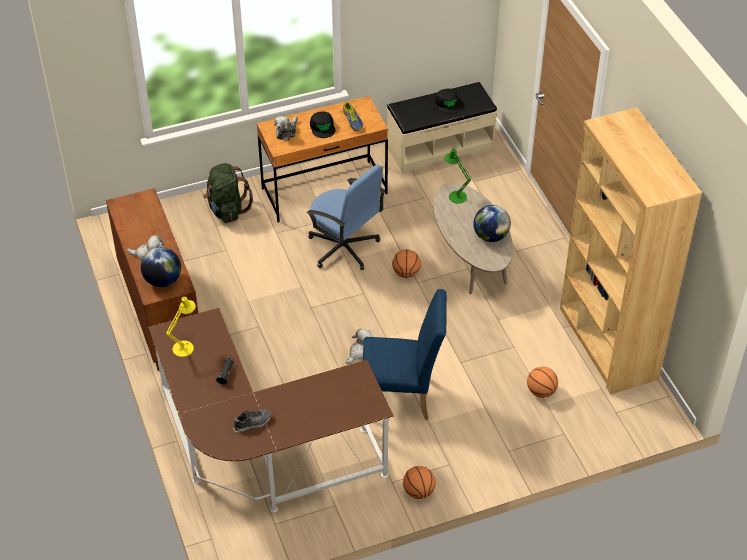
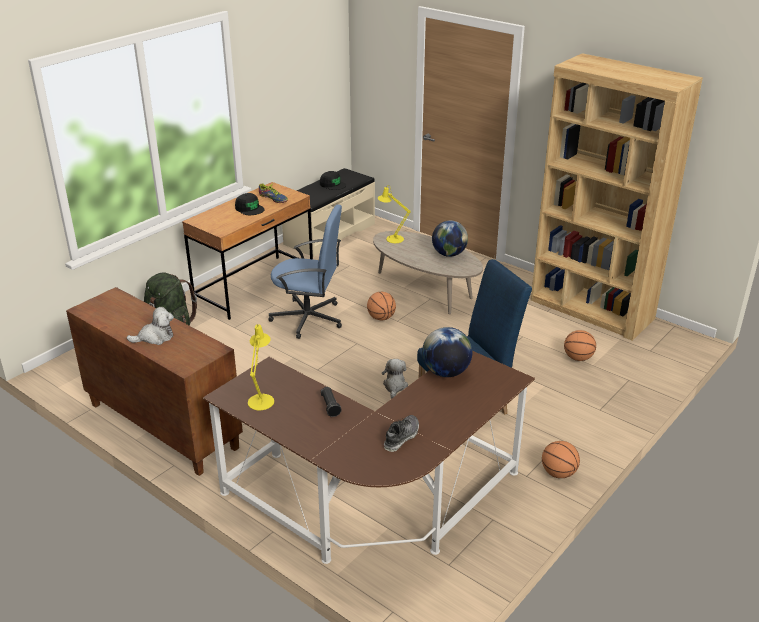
camera: 30 degrees left, 15 degrees down
globe [141,247,181,287] -> globe moved to [422,327,472,377]
plush toy [274,116,298,141] -> none
green table lamp [445,149,471,204] -> yellow table lamp [378,185,411,243]

